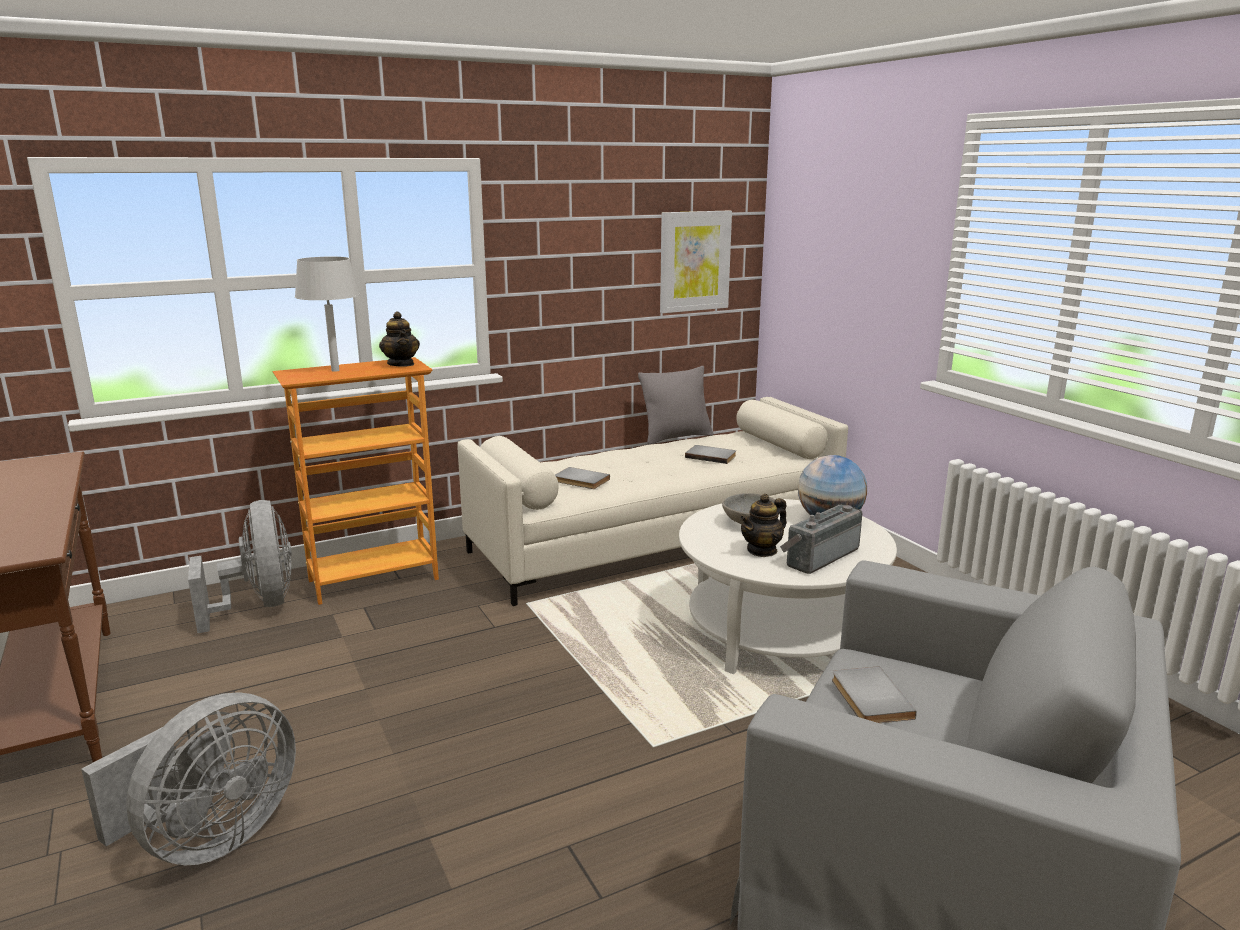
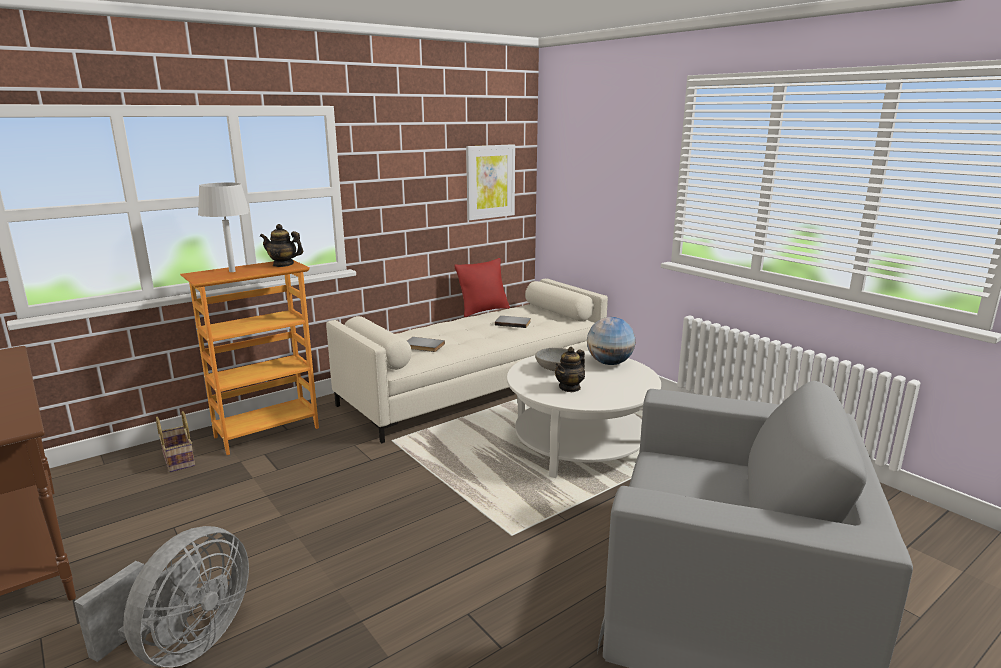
camera: 10 degrees left, 0 degrees up
grey fan [188,500,292,633] -> basket [156,411,195,472]
teapot [379,311,420,367] -> teapot turned 135 degrees clockwise [260,224,303,267]
grey pillow [638,366,714,445] -> red pillow [454,258,510,317]
radio [780,504,863,574] -> none
grey book [832,666,917,723] -> none

